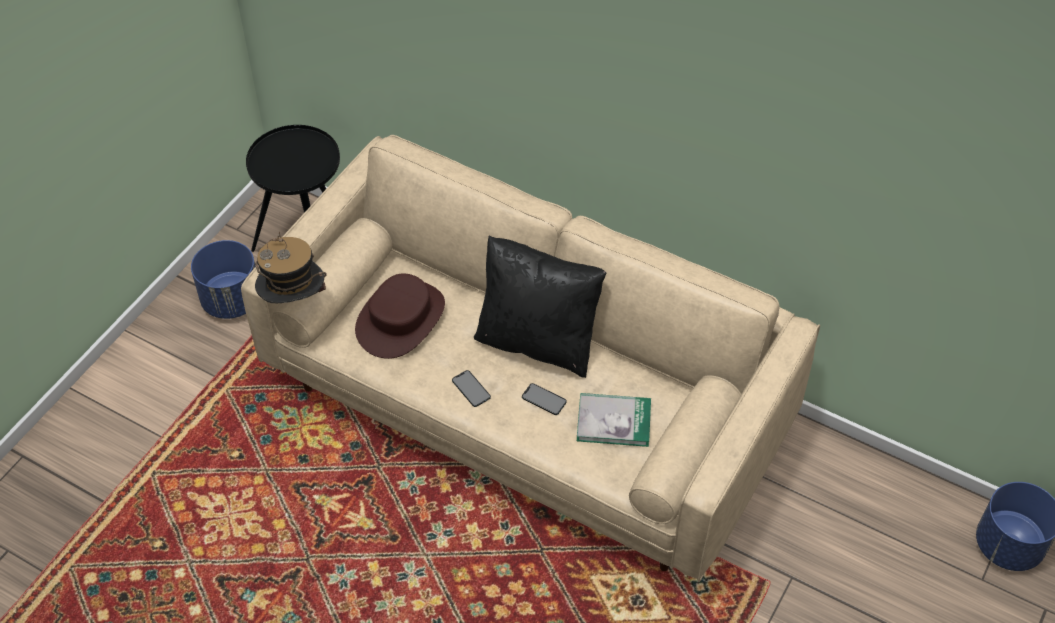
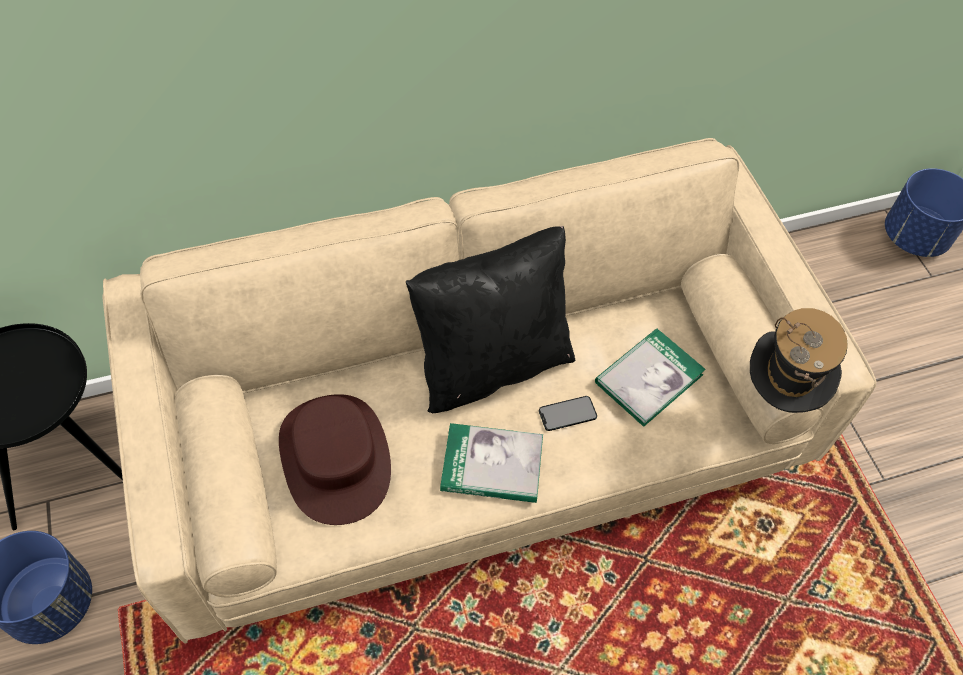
camera: 50 degrees left, 5 degrees up
hat [255,231,327,303] -> hat moved to [750,308,847,413]
phone [452,370,491,407] -> book [440,423,543,503]

